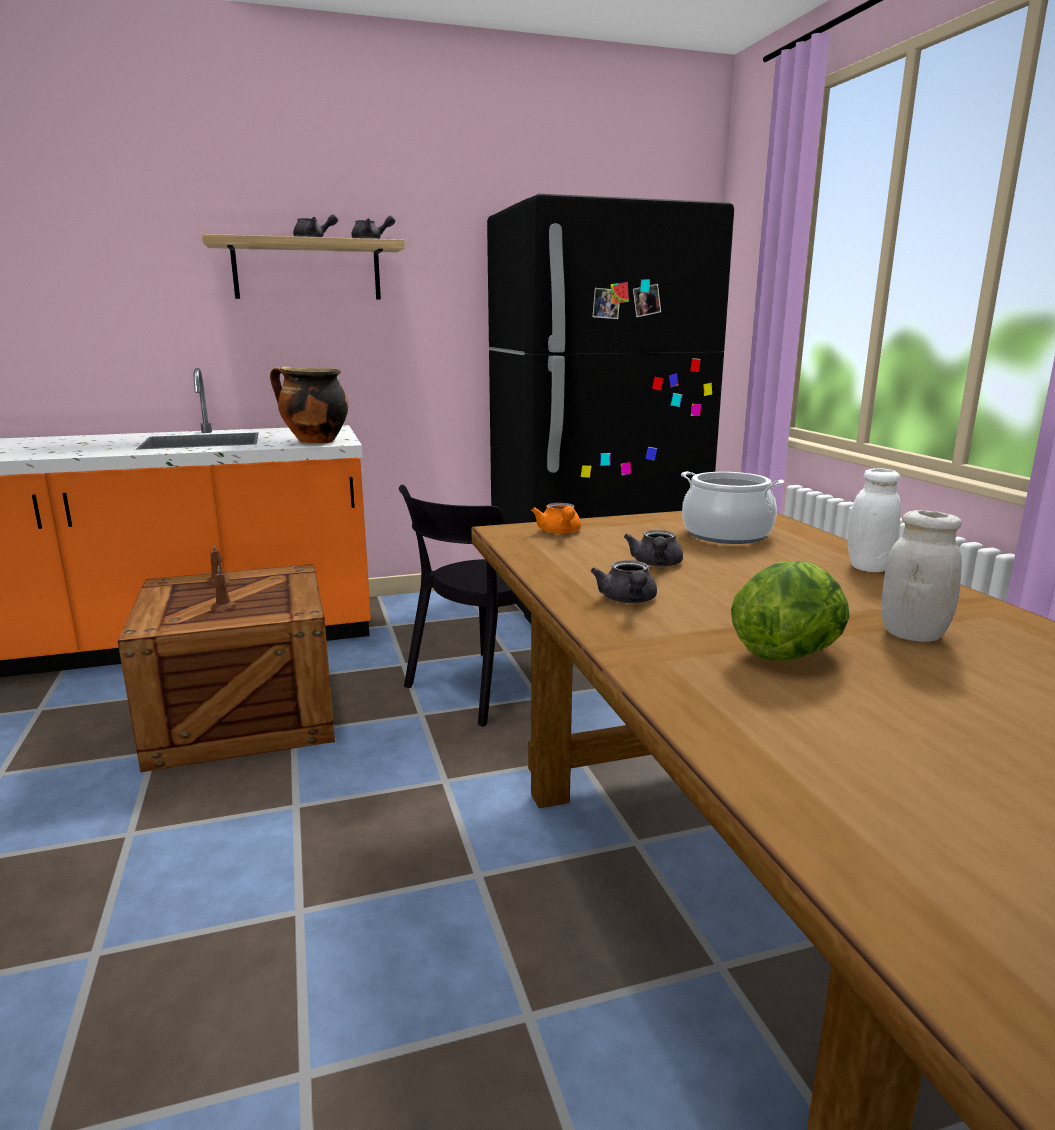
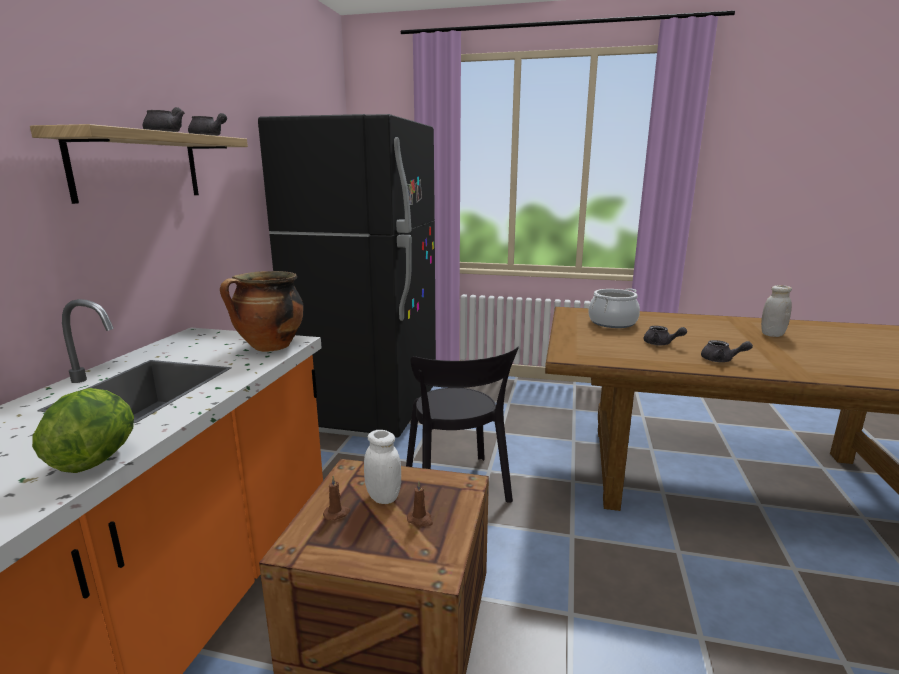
camera: 60 degrees left, 0 degrees up
orange teapot [531,503,581,534] -> none
lettuce [731,561,849,661] -> lettuce moved to [32,388,134,473]
white jar [848,468,901,572] -> white jar moved to [364,430,401,504]

